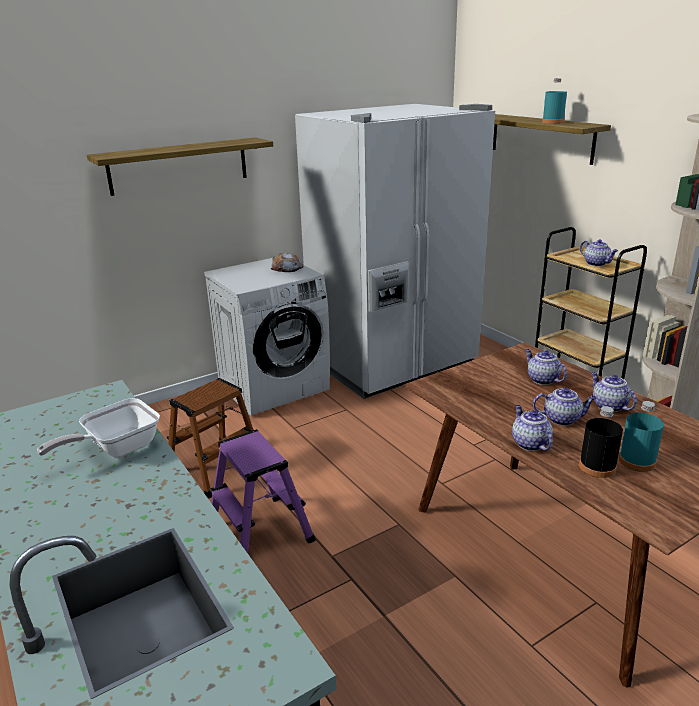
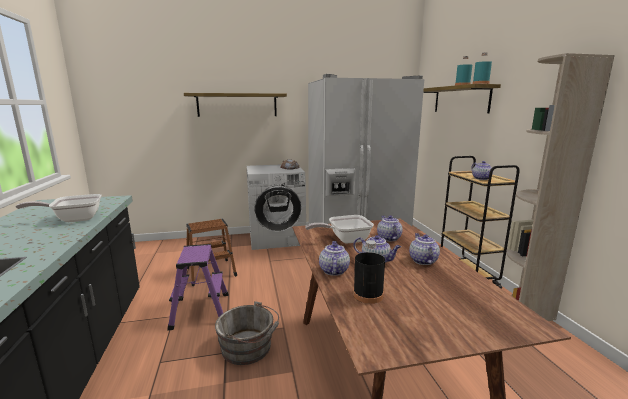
camera: 20 degrees right, 10 degrees down
turquoise bottle [619,401,664,472] -> turquoise bottle moved to [473,52,492,84]
none -> grey bucket [215,301,279,365]
none -> frying pan [305,215,374,244]

